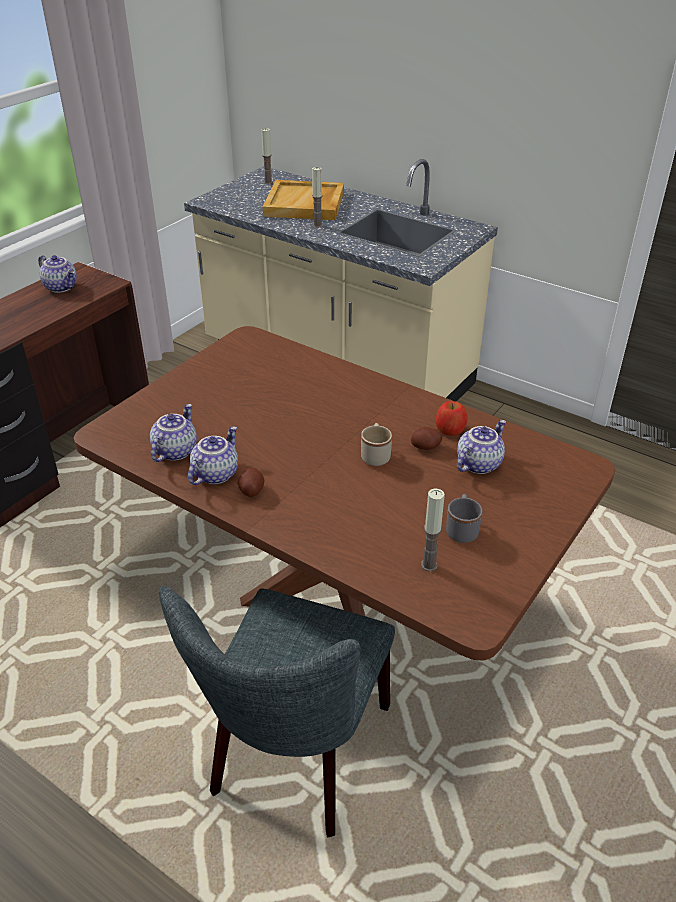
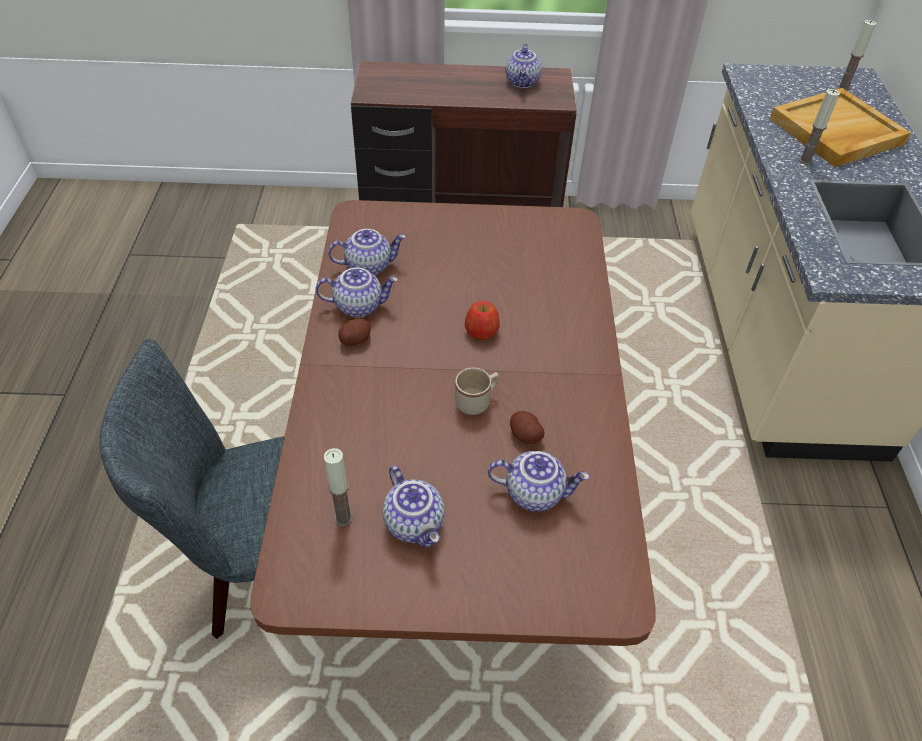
camera: 55 degrees right, 10 degrees up
apple [436,401,468,436] -> apple moved to [465,301,500,340]
grey mug [446,494,483,543] -> teapot [383,465,444,548]

